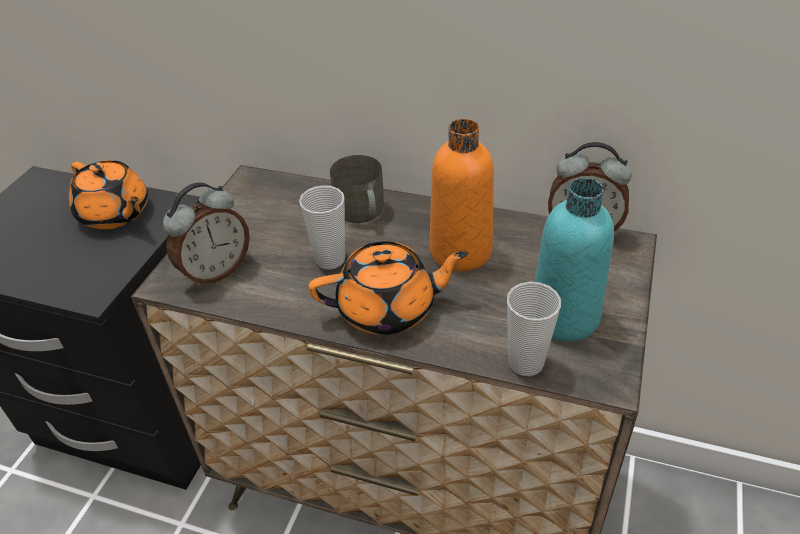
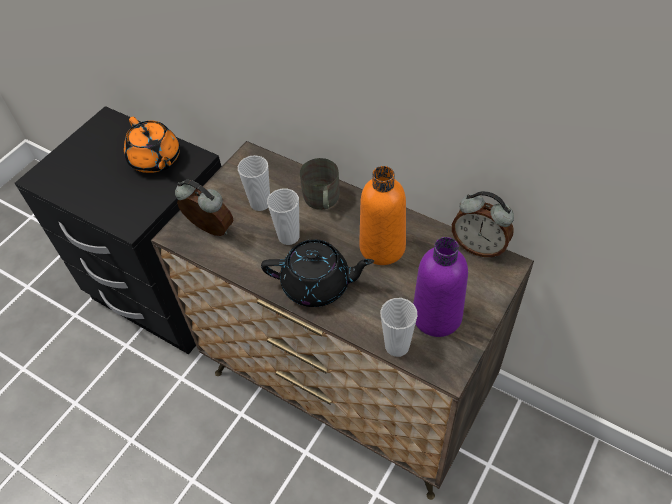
camera: 15 degrees right, 10 degrees up
alarm clock [163,182,250,287] -> alarm clock turned 120 degrees counterclockwise [175,180,233,236]
orange teapot [308,241,468,335] -> black teapot [261,239,374,307]
turquoise bottle [534,178,614,342] -> purple bottle [413,237,468,337]
none -> cup [238,155,270,211]

